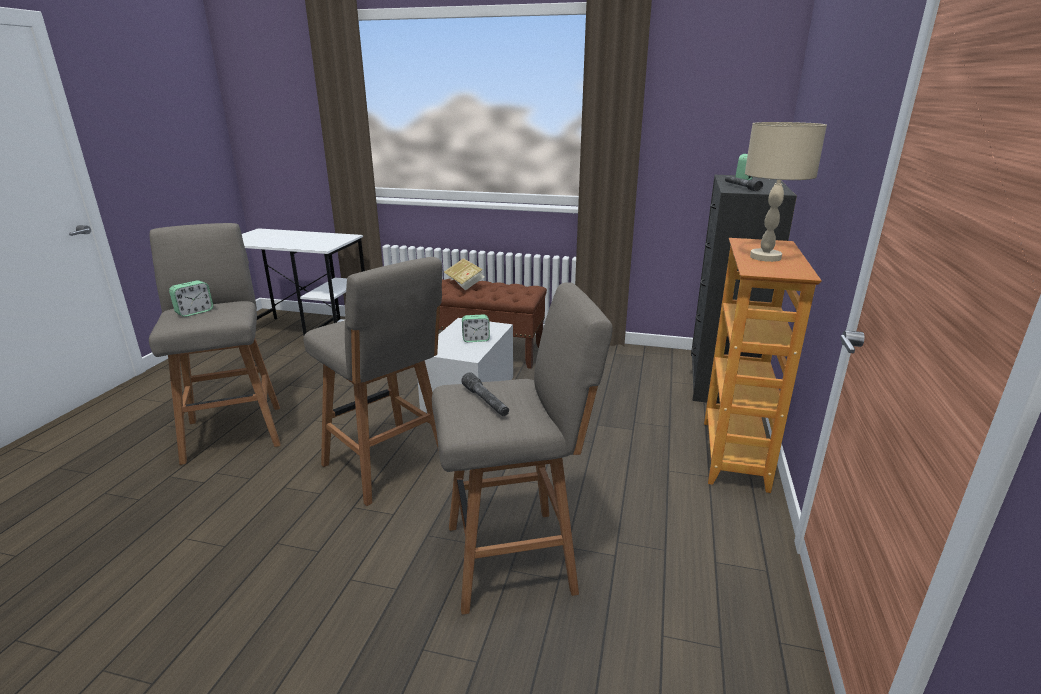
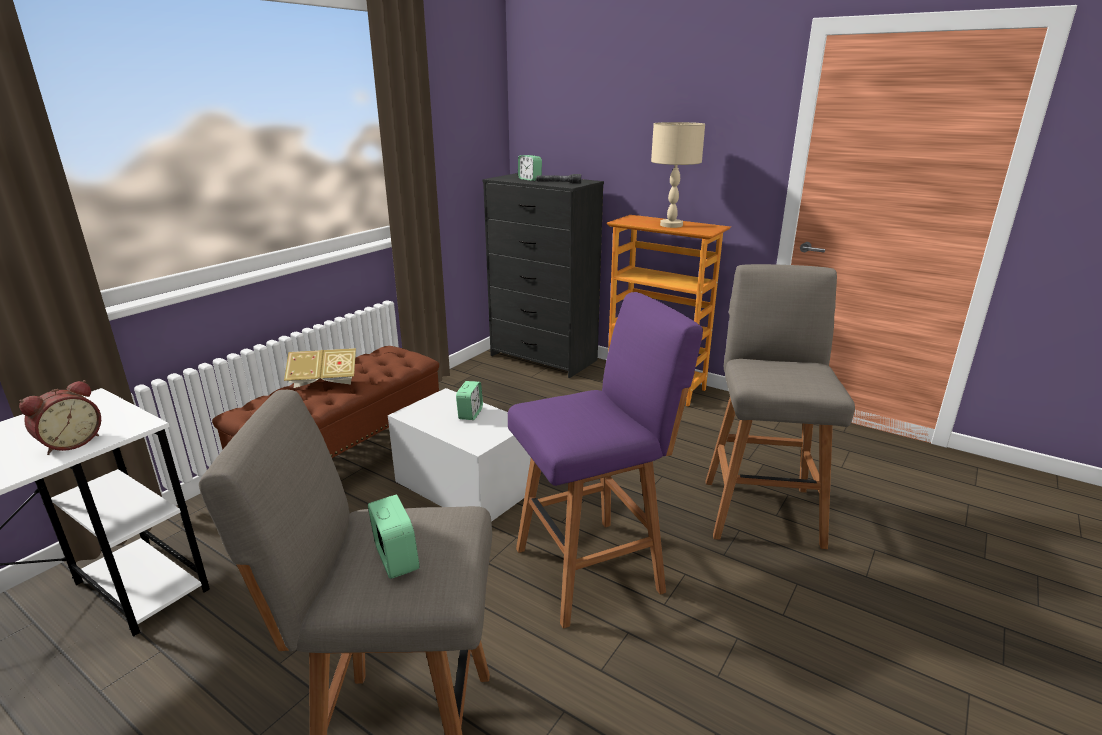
camera: 70 degrees left, 0 degrees up
grey stool [303,257,442,506] -> purple stool [508,292,703,629]
grey flashlight [461,372,509,416] -> none
none -> alarm clock [19,380,101,455]

